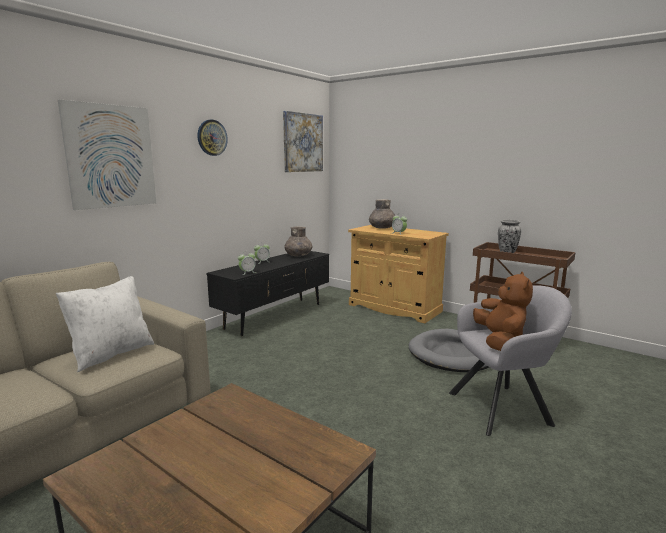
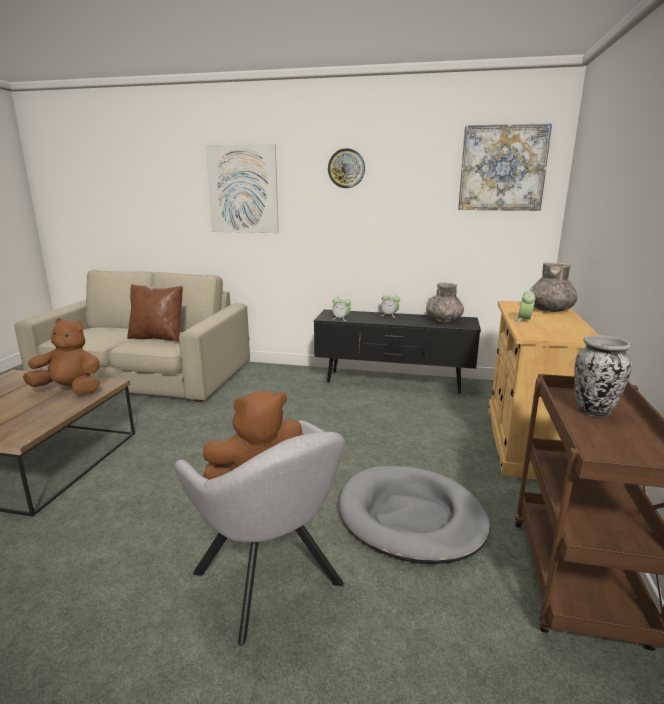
camera: 65 degrees right, 5 degrees up
white pillow [56,276,154,372] -> brown pillow [127,284,183,342]
none -> brown plush toy [23,318,100,395]

